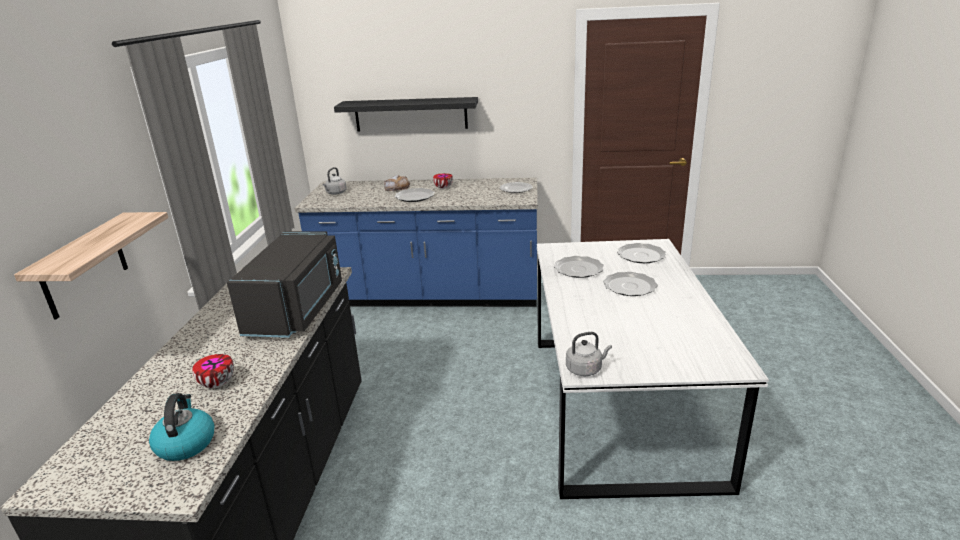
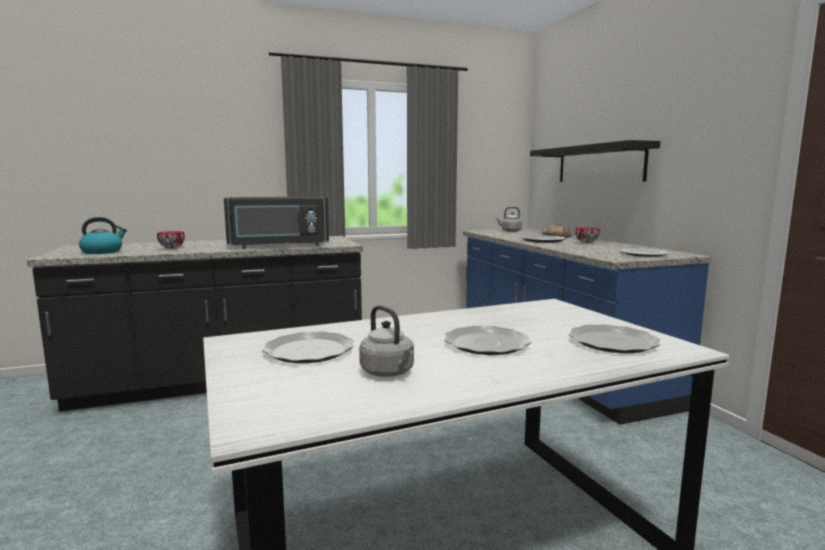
camera: 65 degrees right, 15 degrees down
shelf [14,212,168,320] -> none
plate [554,256,604,278] -> plate moved to [262,331,354,363]
grey kettle [566,332,612,376] -> grey kettle moved to [359,305,414,377]

